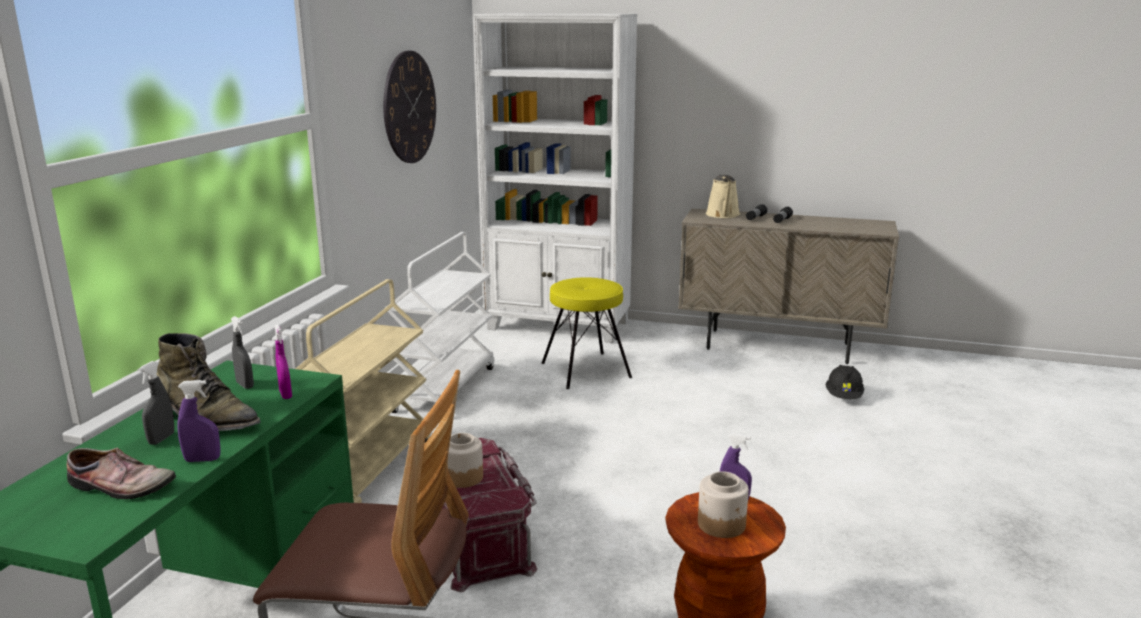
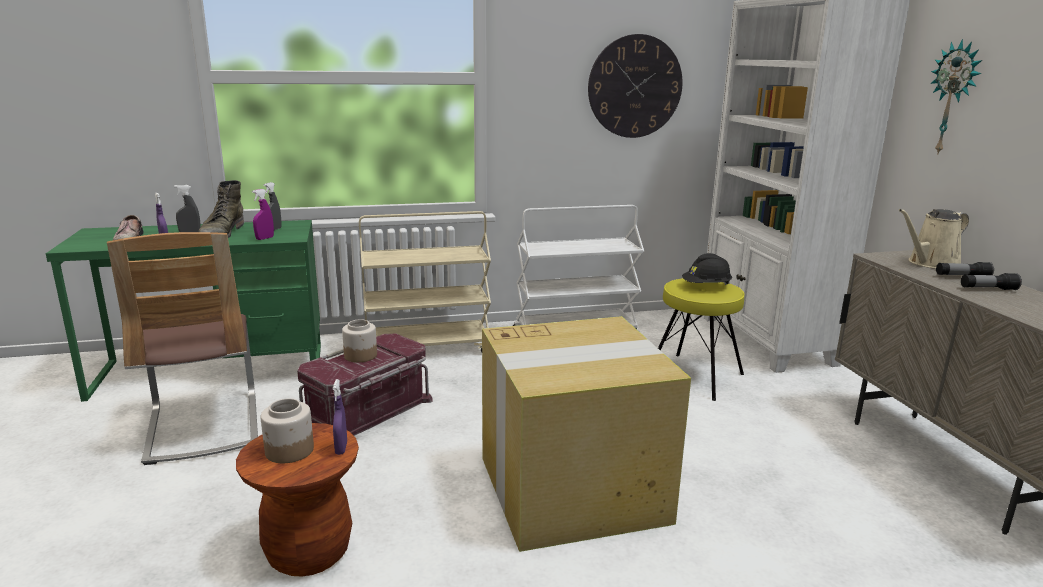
camera: 60 degrees right, 0 degrees up
black hard hat [826,365,864,399] -> black hard hat moved to [682,253,732,285]
none -> cardboard box [482,316,691,552]
none -> wall clock [930,39,982,155]

